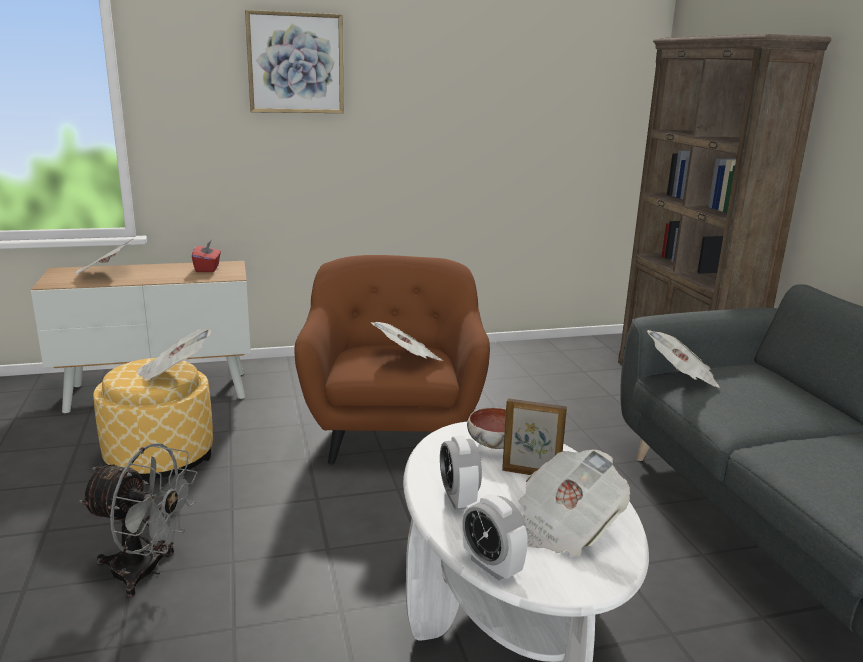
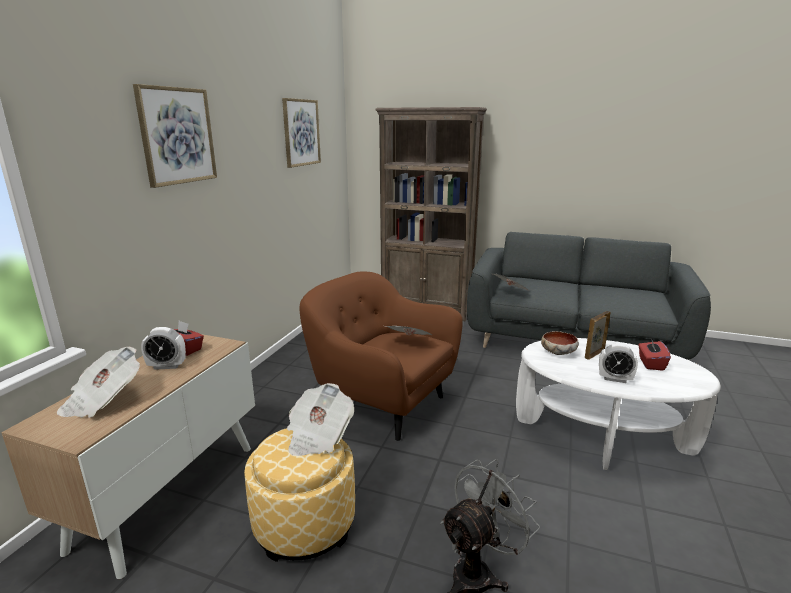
camera: 55 degrees left, 0 degrees up
alarm clock [462,494,528,580] -> alarm clock moved to [141,327,186,370]
newspaper [518,450,630,556] -> red tissue box [638,338,671,371]
none -> picture [282,98,321,168]

